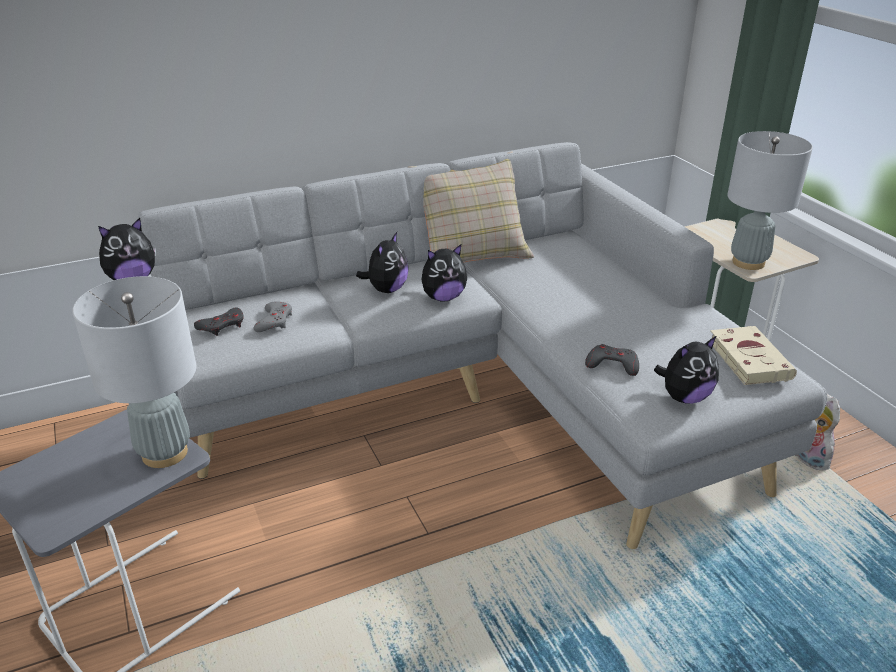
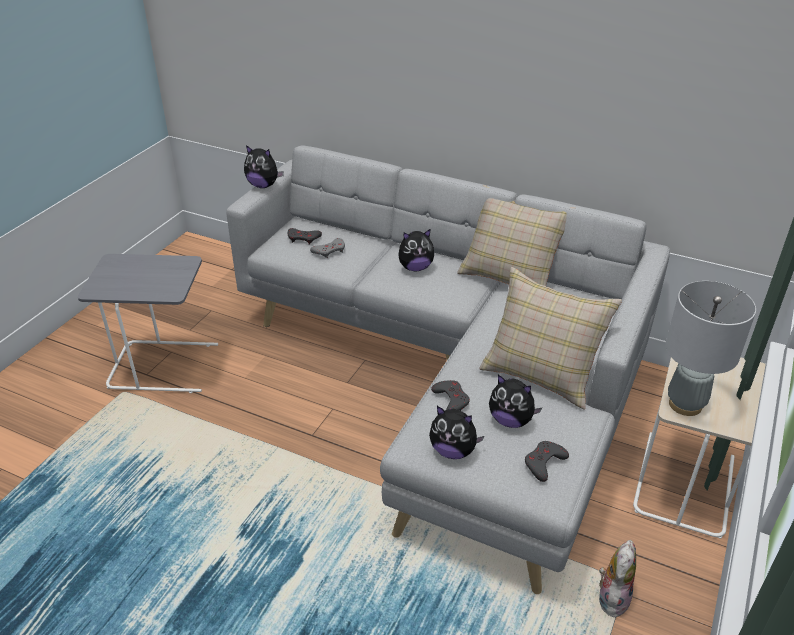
camera: 50 degrees right, 5 degrees up
grey table lamp [72,276,196,468] -> none
plush toy [421,245,467,302] -> plush toy moved to [489,375,542,428]
beige book [708,326,797,385] -> grey game controller [525,441,569,482]
none -> beige pillow [479,267,622,410]

